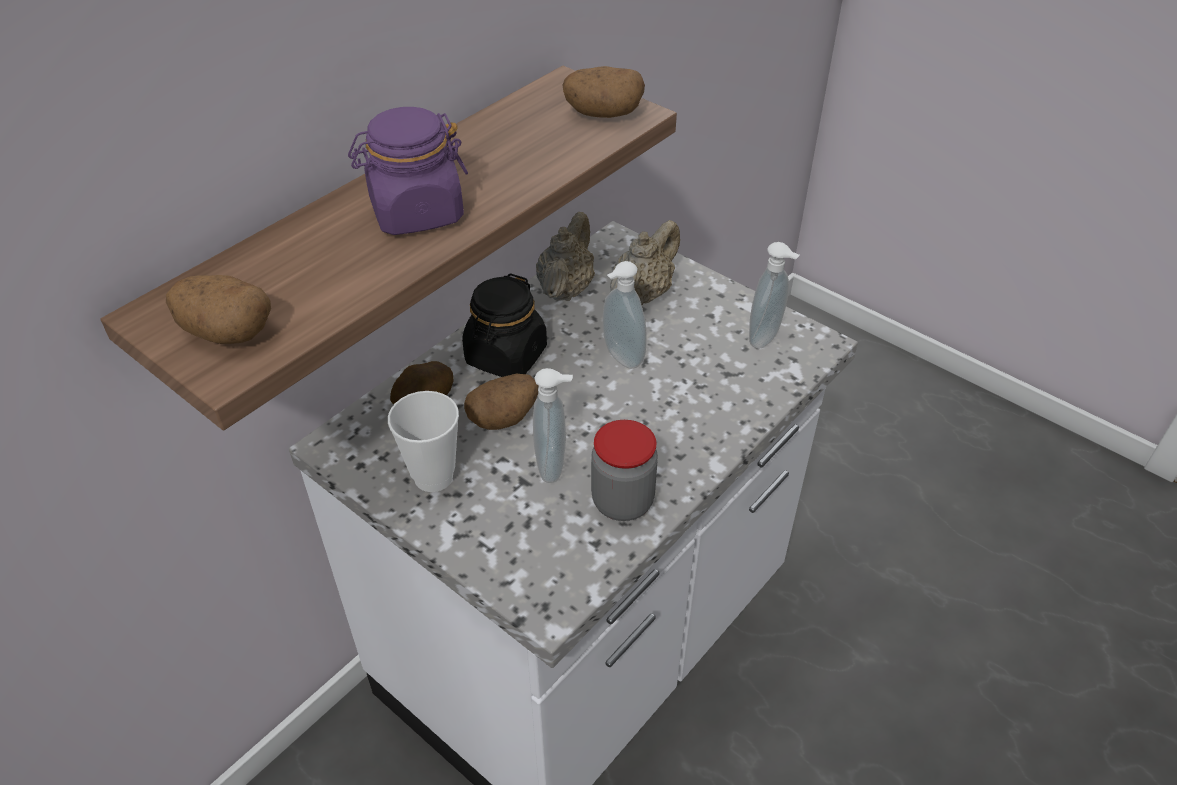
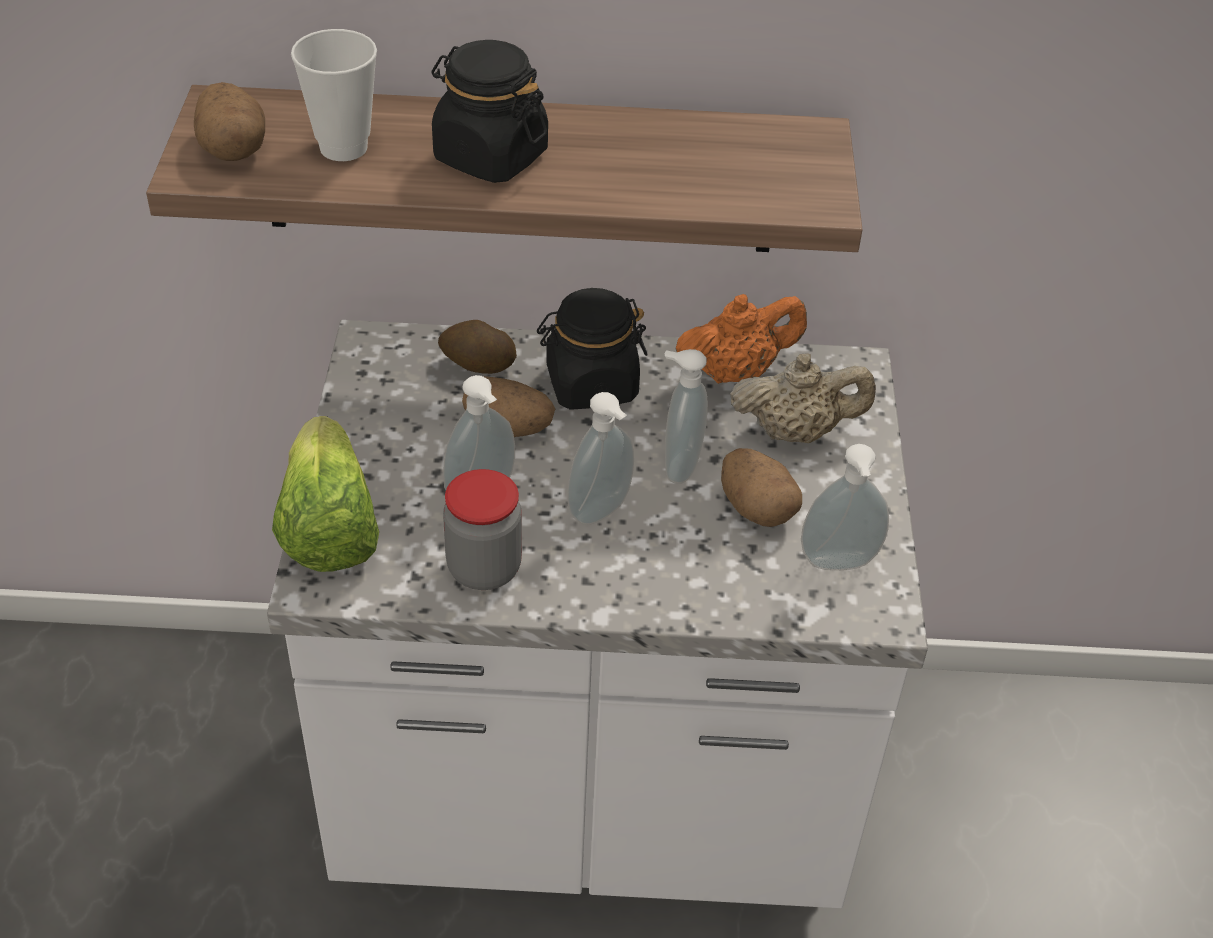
camera: 50 degrees right, 0 degrees up
purple jar [348,107,468,235] -> black jar [432,40,548,183]
cup [388,391,459,492] -> cup moved to [291,29,377,161]
beige teapot [536,212,595,301] -> orange teapot [675,294,807,384]
potato [563,66,645,118] -> potato moved to [721,448,802,527]
none -> lettuce [272,416,379,572]
none -> soap dispenser [567,392,634,525]

